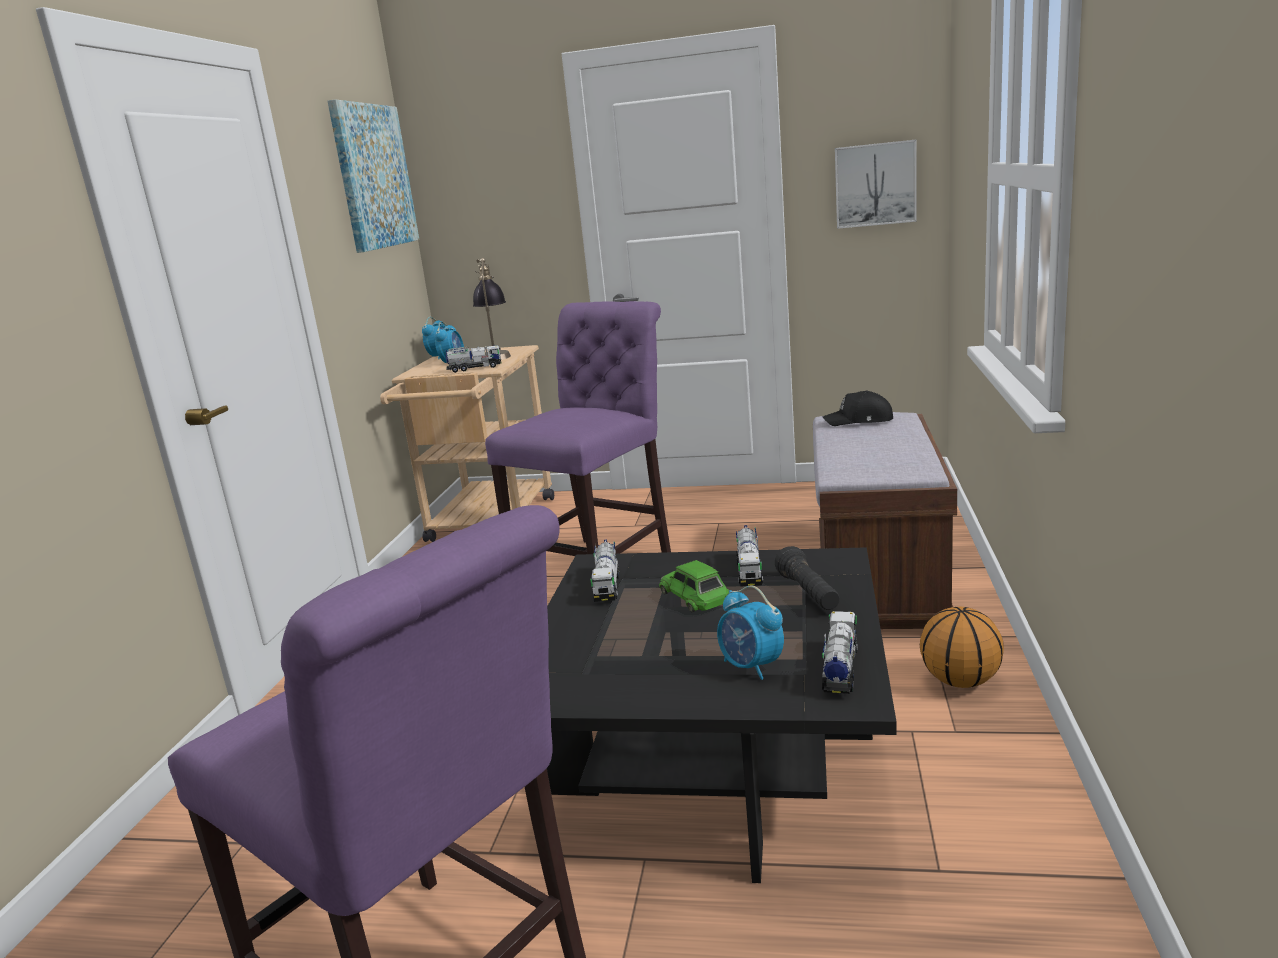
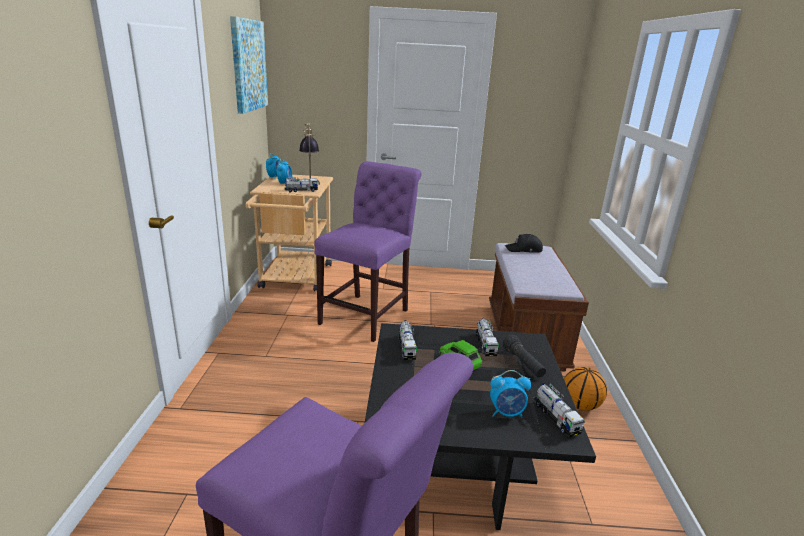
camera: 10 degrees left, 5 degrees up
alarm clock [717,586,784,680] -> alarm clock turned 45 degrees counterclockwise [490,370,531,418]
toy truck [822,611,858,694] -> toy truck turned 150 degrees clockwise [534,383,585,437]
picture [835,140,917,229] -> none

